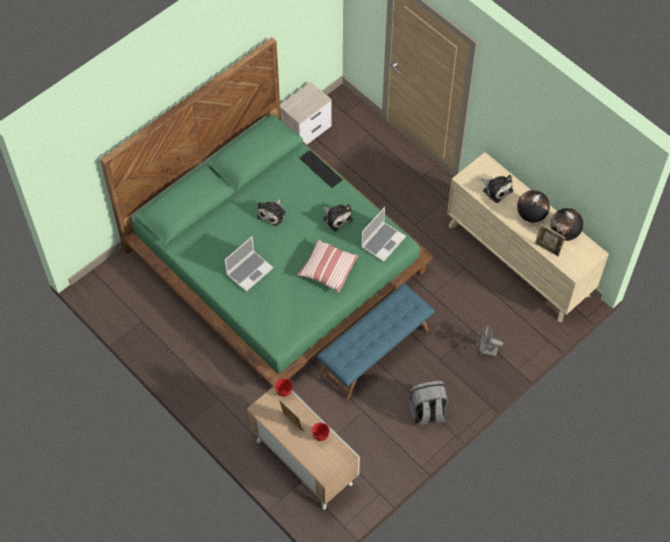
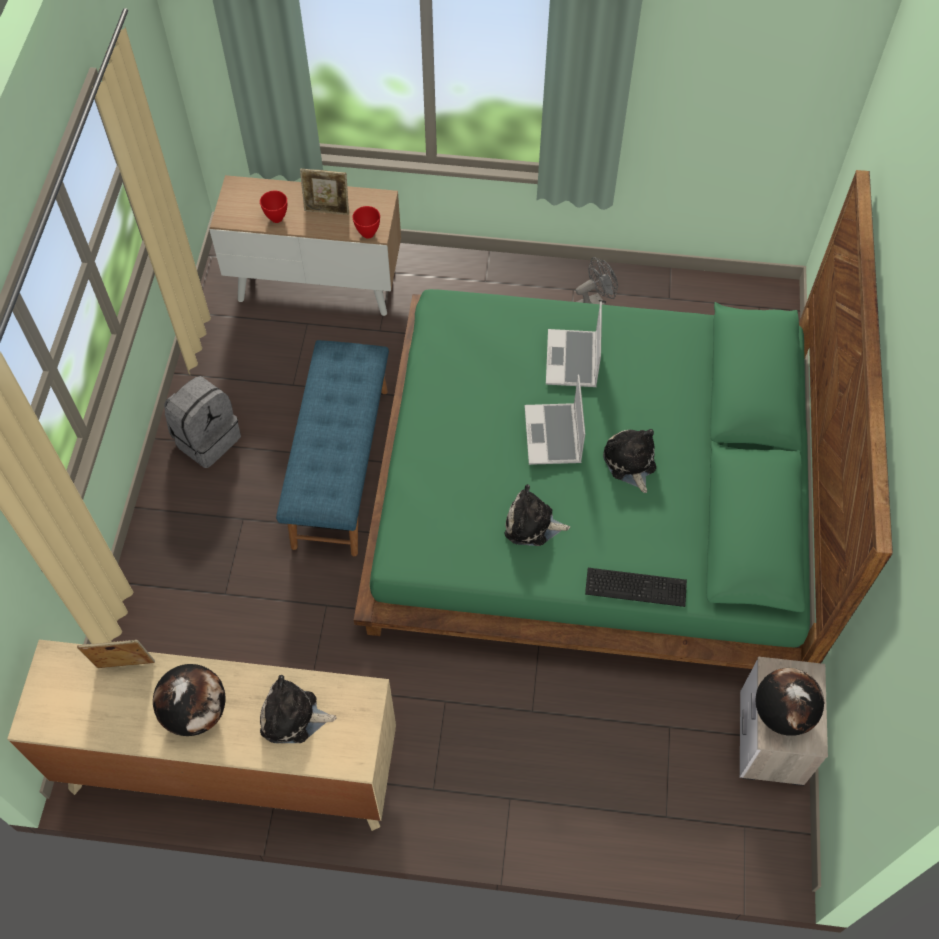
camera: 140 degrees right, 0 degrees up
pillow [297,239,358,293] -> none
laptop [361,207,406,262] -> laptop moved to [525,374,585,465]
grey fan [476,325,503,356] -> grey fan moved to [576,257,618,305]
globe [550,208,583,241] -> globe moved to [756,668,824,736]

